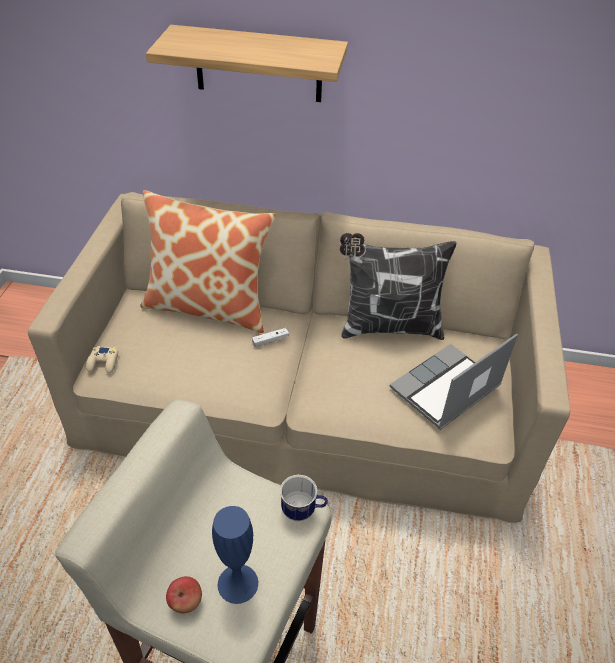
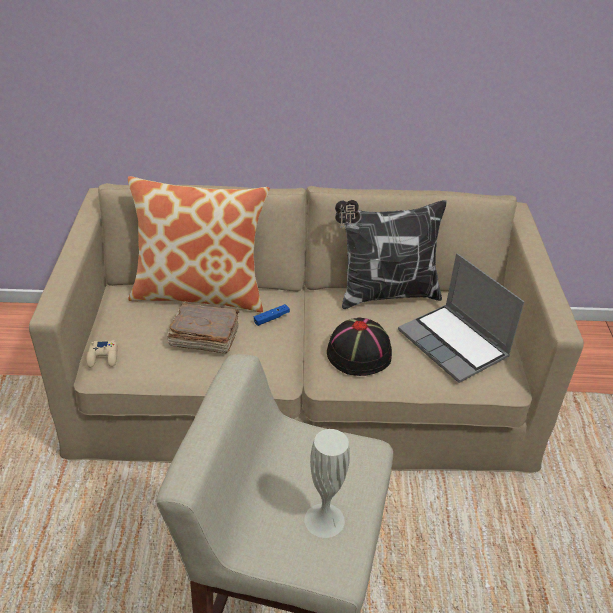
camera: 10 degrees left, 5 degrees down
shelf [146,25,348,102] -> none
apple [166,576,202,613] -> none
blue vase [212,506,258,604] -> white vase [305,429,350,538]
white game controller [252,328,289,347] -> blue game controller [254,304,290,326]
mug [280,475,328,522] -> none
laptop [389,333,518,430] -> laptop turned 75 degrees counterclockwise [398,253,525,383]
none -> brown book [167,303,239,353]
none -> black hat [327,317,392,376]

